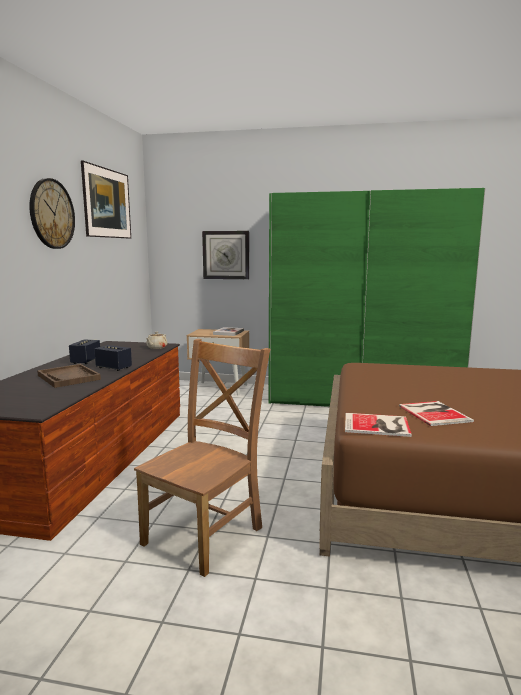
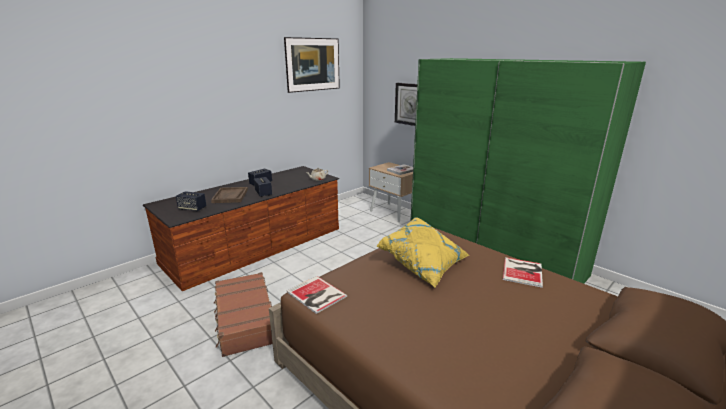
camera: 35 degrees right, 10 degrees up
wall clock [29,178,75,249] -> none
brown chair [134,339,270,577] -> brown suitcase [214,272,273,357]
book [399,401,474,426] -> book moved to [503,257,543,288]
none -> speaker [176,191,206,211]
none -> yellow pillow [376,217,469,288]

